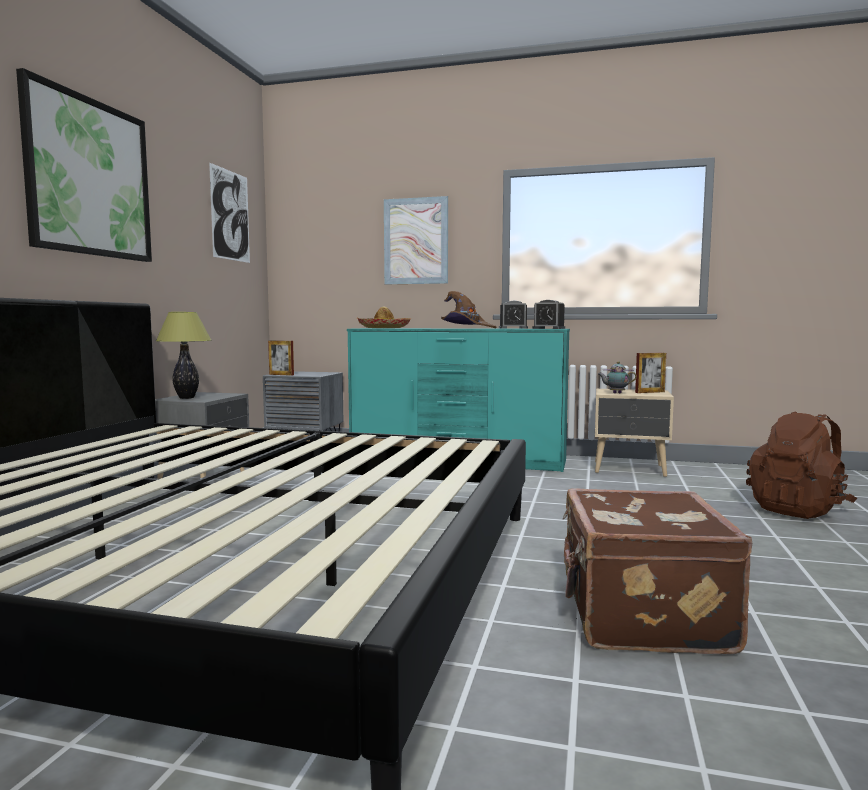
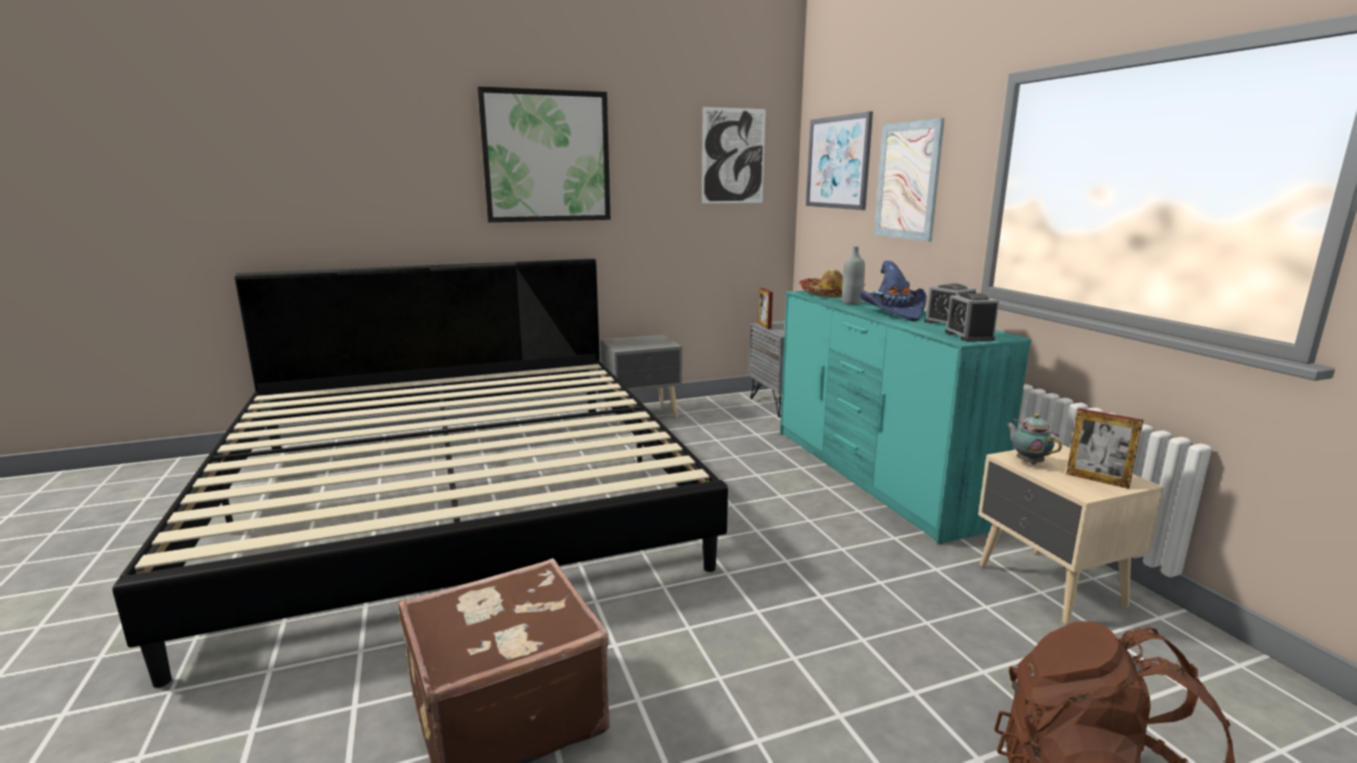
camera: 55 degrees right, 10 degrees up
table lamp [156,312,212,399] -> none
brown hat [441,291,497,328] -> blue hat [860,261,927,321]
none -> picture [806,111,873,210]
none -> grey bottle [842,246,865,304]

